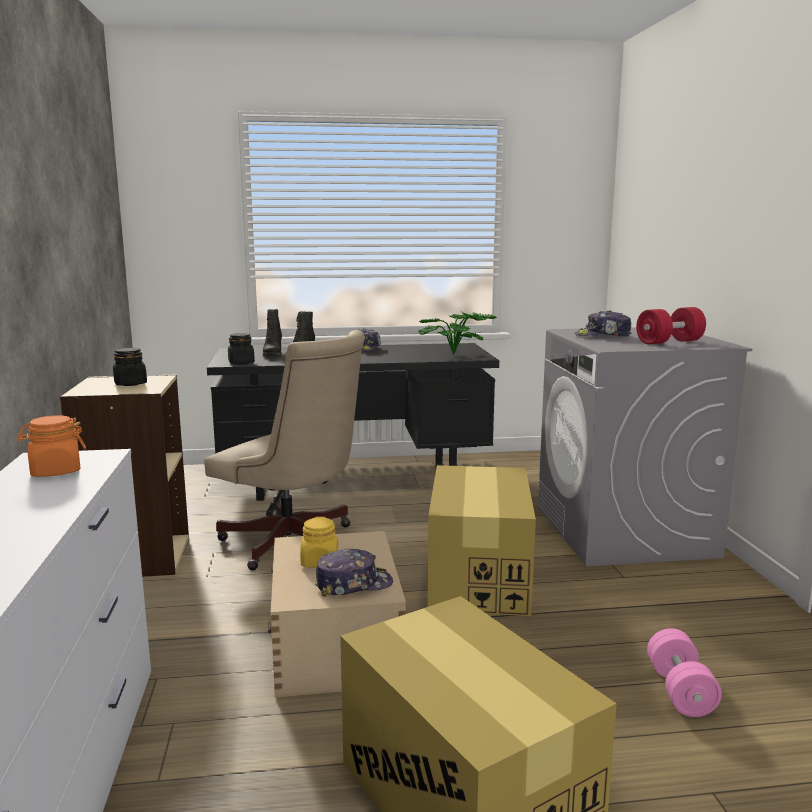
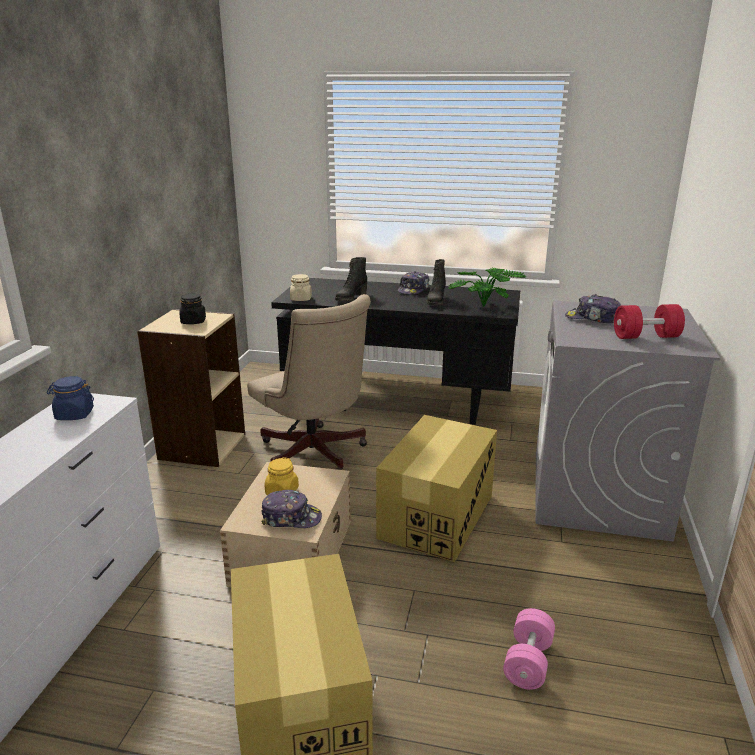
camera: 20 degrees right, 10 degrees up
orange jar [18,415,86,477] -> blue jar [47,376,94,420]
black jar [228,333,255,364] -> beige jar [290,274,312,301]
black boot [263,309,282,357] -> black boot moved to [427,259,446,305]

